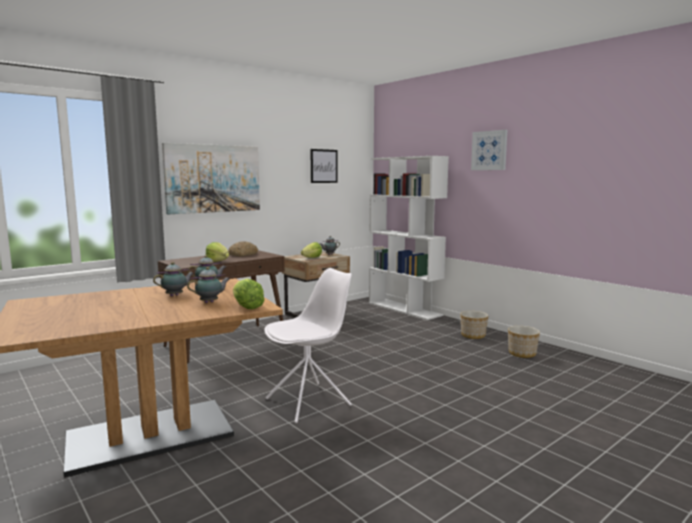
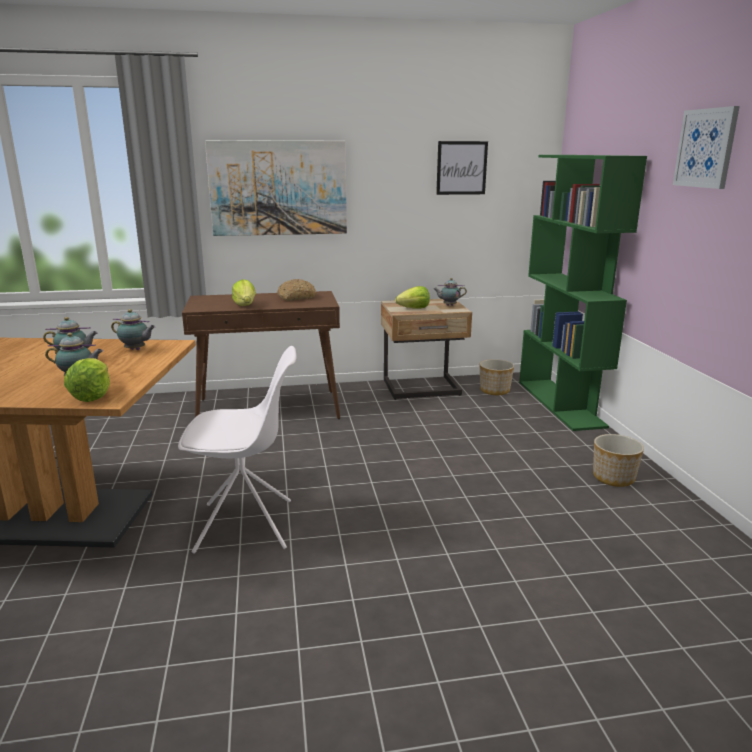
camera: 30 degrees right, 10 degrees up
white bookcase [369,156,449,320] -> green bookcase [519,155,647,431]
planter [508,326,540,358] -> planter moved to [480,359,514,395]

